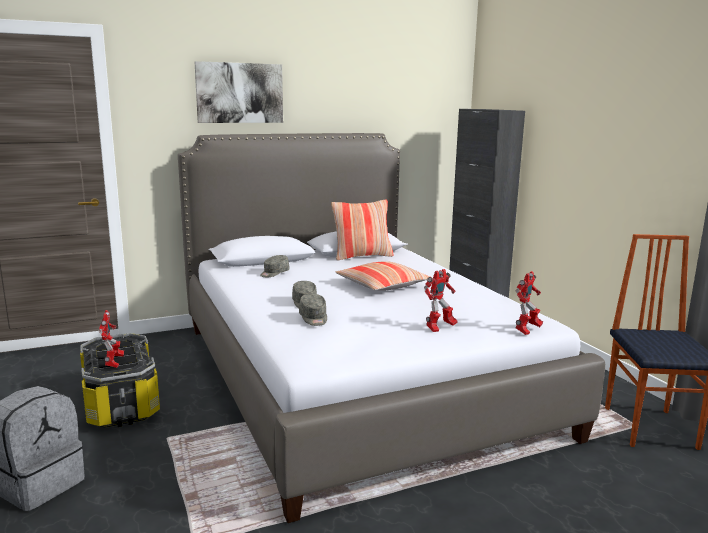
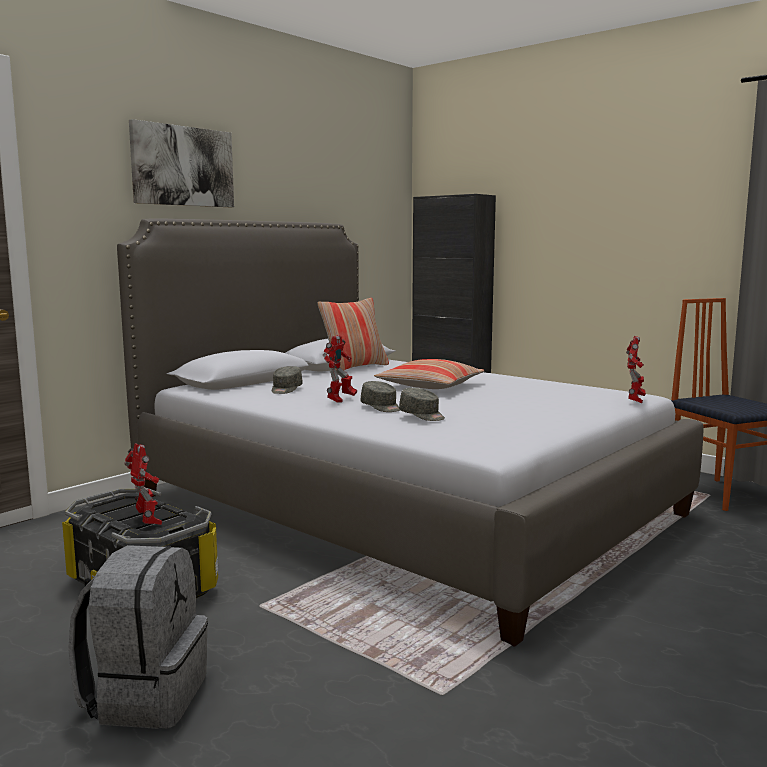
camera: 25 degrees left, 5 degrees down
toy robot [424,269,458,332] -> toy robot moved to [323,335,357,403]

